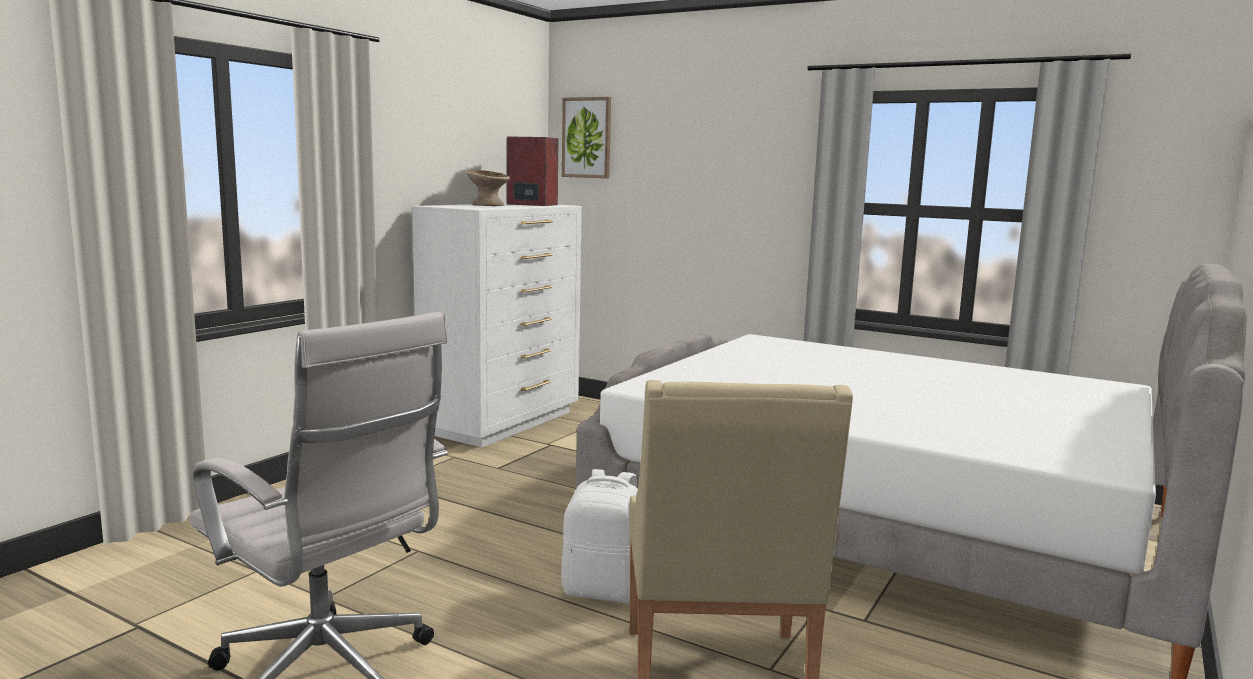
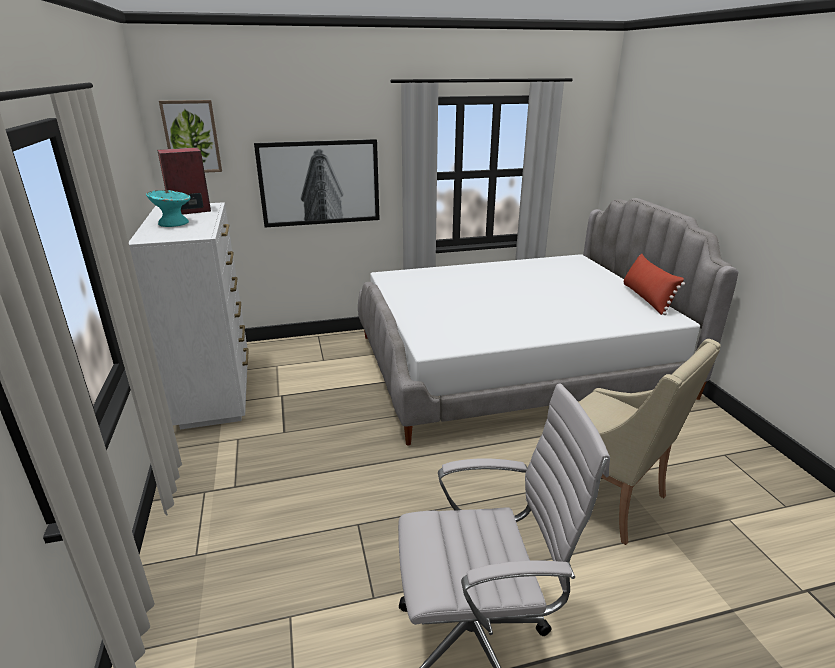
camera: 45 degrees left, 15 degrees up
beige bowl [466,170,510,206] -> turquoise bowl [146,190,190,227]
white backpack [561,469,638,604] -> none
none -> picture [254,139,380,227]
none -> red pillow [624,253,685,315]

